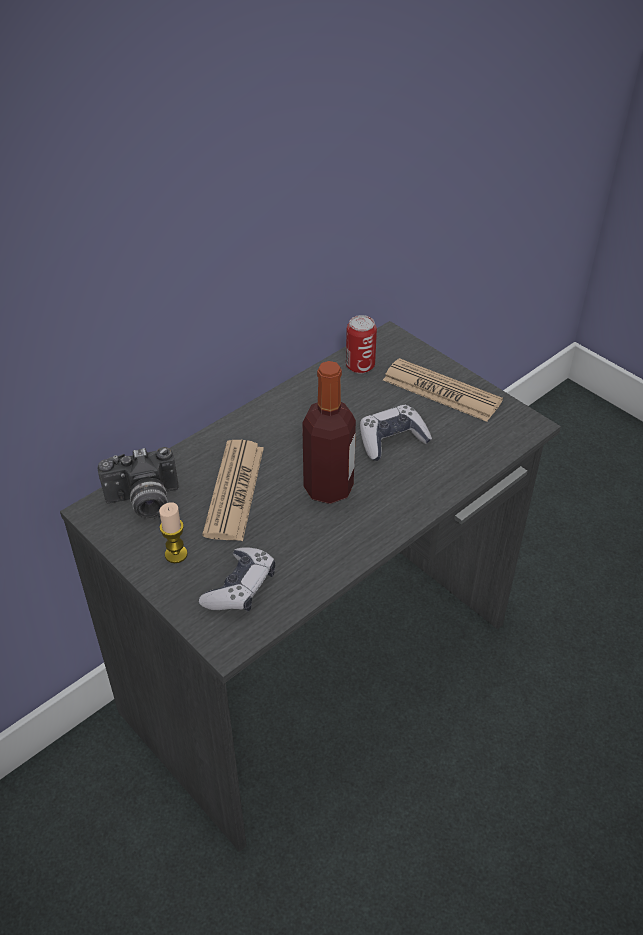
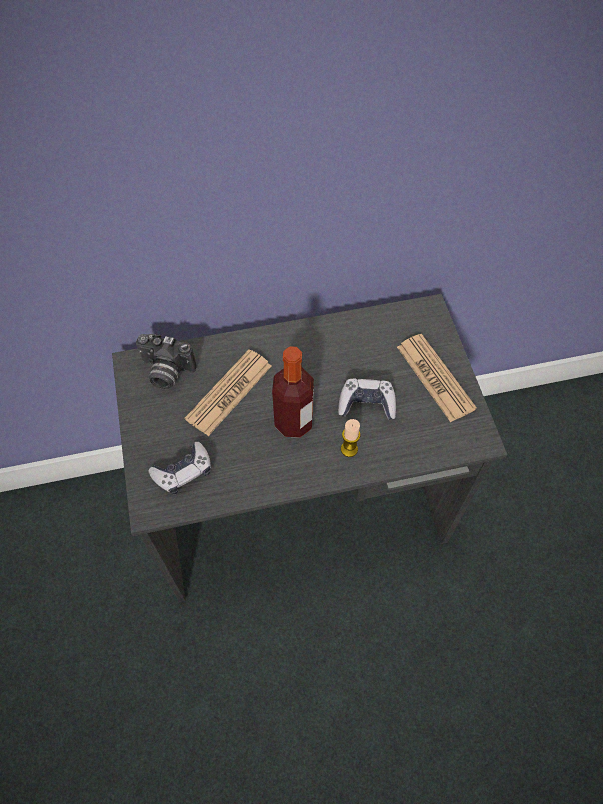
camera: 30 degrees right, 15 degrees up
candle [159,502,188,563] -> candle moved to [341,419,361,457]
can [346,315,377,374] -> none

